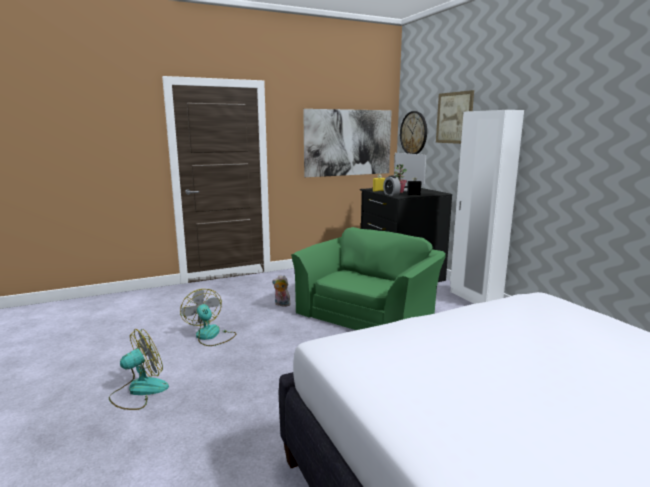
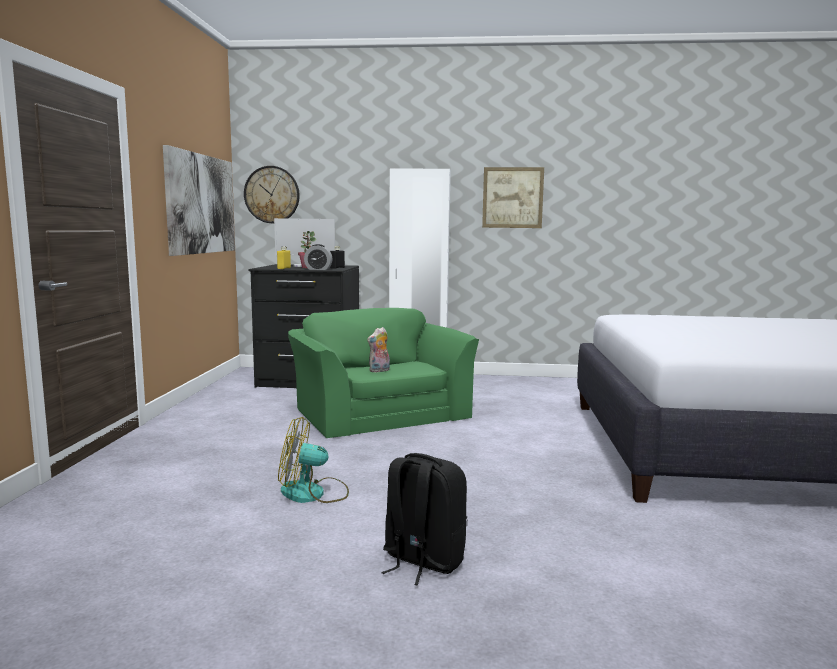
camera: 60 degrees left, 5 degrees down
fan [109,329,169,410] -> black backpack [381,453,467,586]
plush toy [272,275,291,307] -> plush toy moved to [367,327,390,372]
picture [436,90,474,144] -> picture moved to [482,167,544,228]

